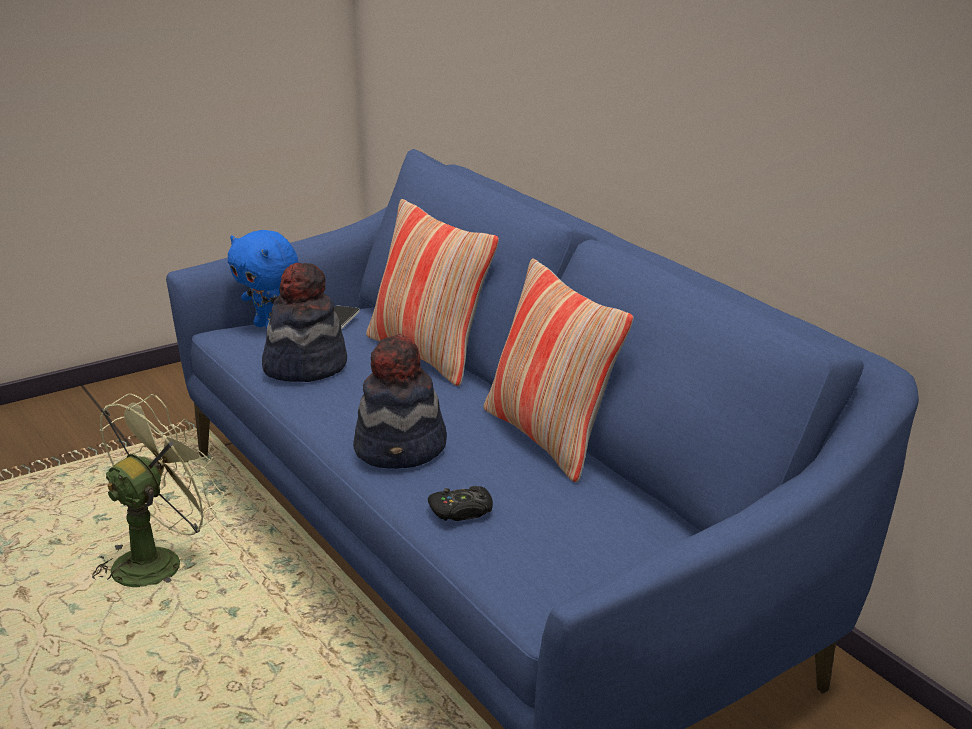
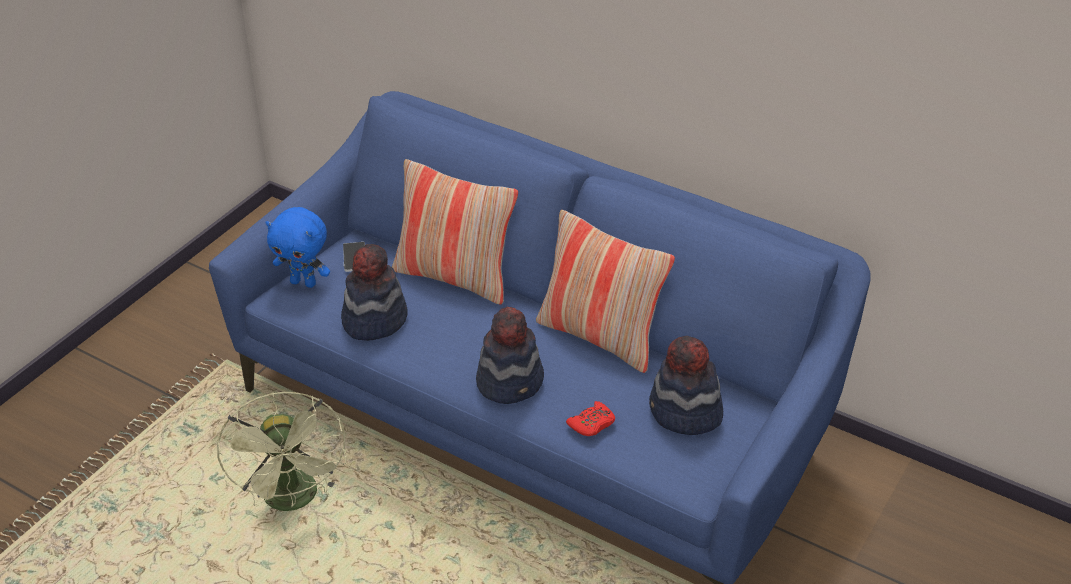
camera: 25 degrees left, 15 degrees up
green fan [92,394,224,587] -> green fan turned 150 degrees clockwise [217,392,346,511]
black game controller [428,486,493,521] -> red game controller [566,401,615,436]
none -> hat [649,336,723,435]

